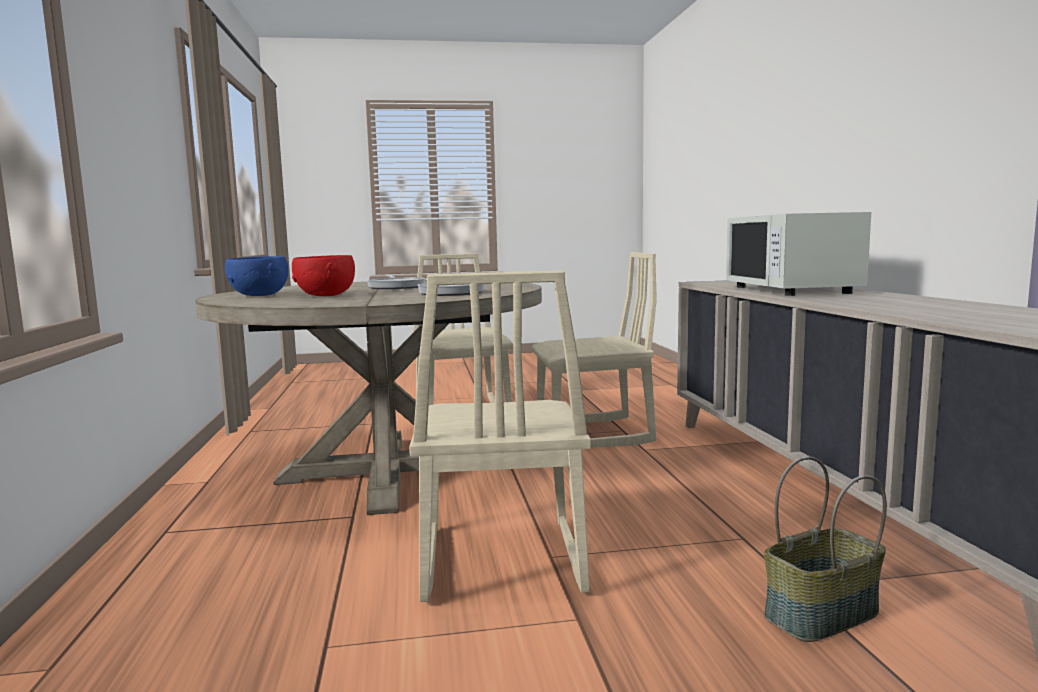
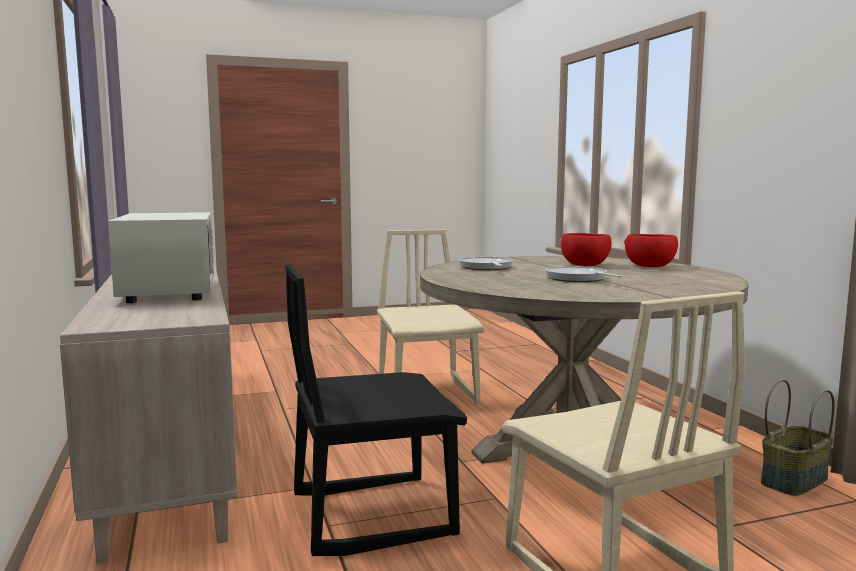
camera: 170 degrees right, 0 degrees up
blue bowl [225,256,288,296] -> red bowl [624,234,678,267]
beige chair [531,252,657,448] -> black chair [285,264,467,556]
basket [764,456,887,642] -> basket moved to [761,379,835,496]

